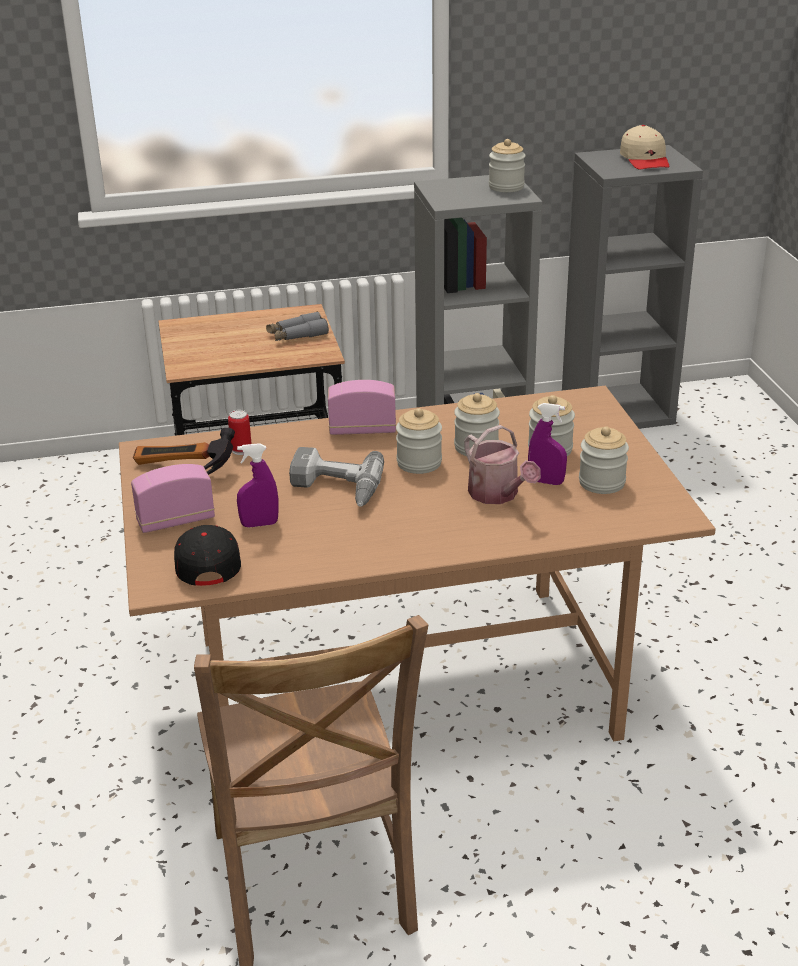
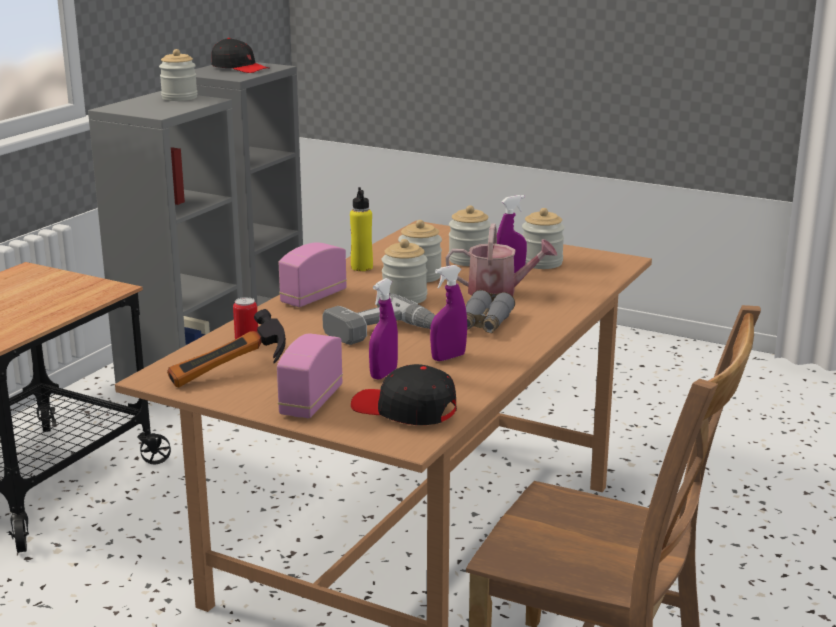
camera: 50 degrees left, 10 degrees down
grey binoculars [266,312,329,341] -> grey binoculars moved to [466,290,515,333]
beige cap [620,125,669,170] -> black cap [211,38,270,73]
none -> yellow bottle [350,187,373,271]
none -> purple spray bottle [430,265,467,361]

